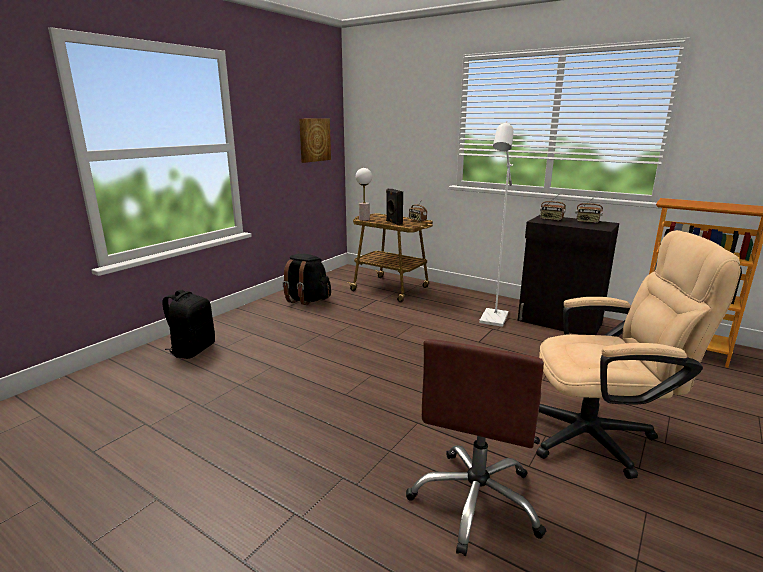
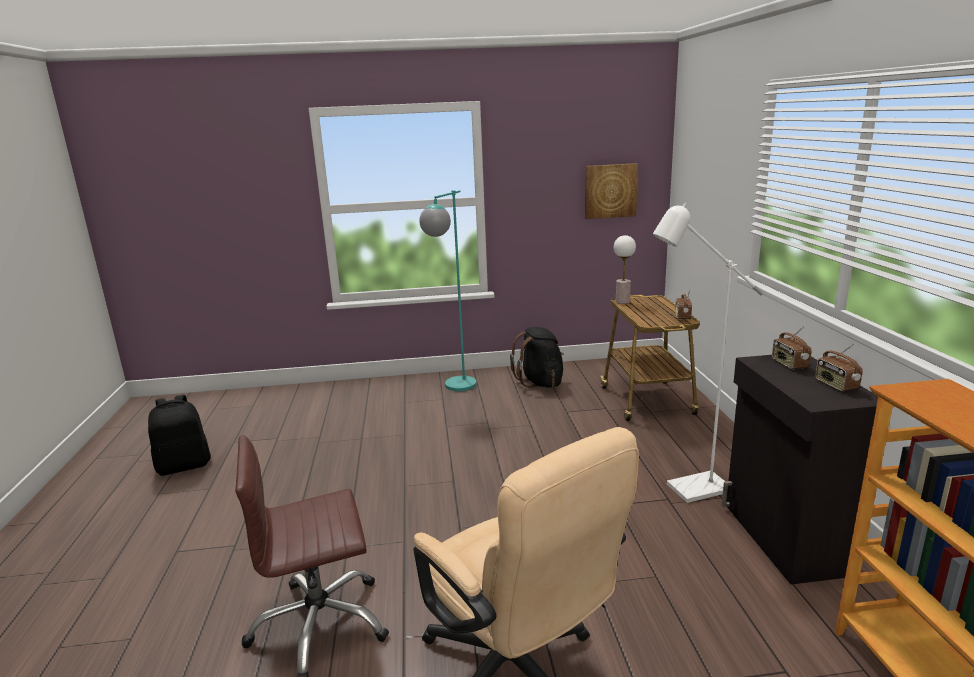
camera: 50 degrees right, 0 degrees up
black backpack [162,290,215,359] -> black backpack moved to [148,395,211,476]
black speaker [386,189,403,225] -> none
none -> turquoise floor lamp [419,190,476,391]

